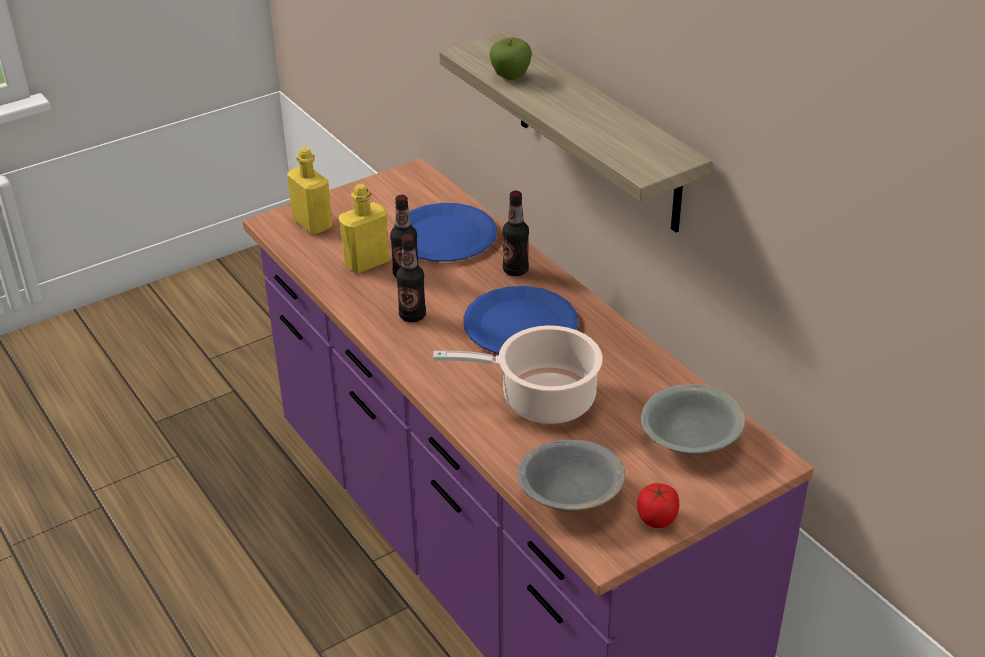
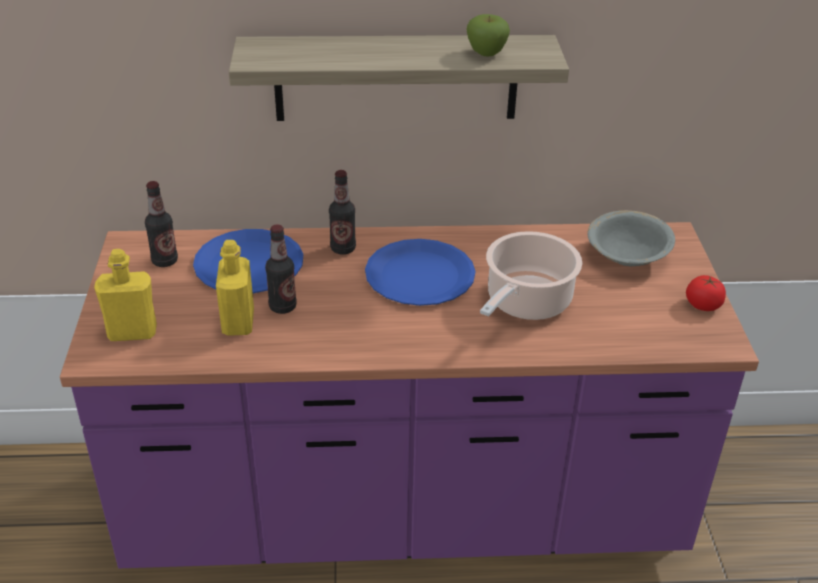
camera: 60 degrees left, 0 degrees up
bottle [396,234,426,322] -> bottle moved to [145,181,178,267]
apple [489,37,532,80] -> apple moved to [466,14,510,56]
grey bowl [517,440,625,512] -> none

